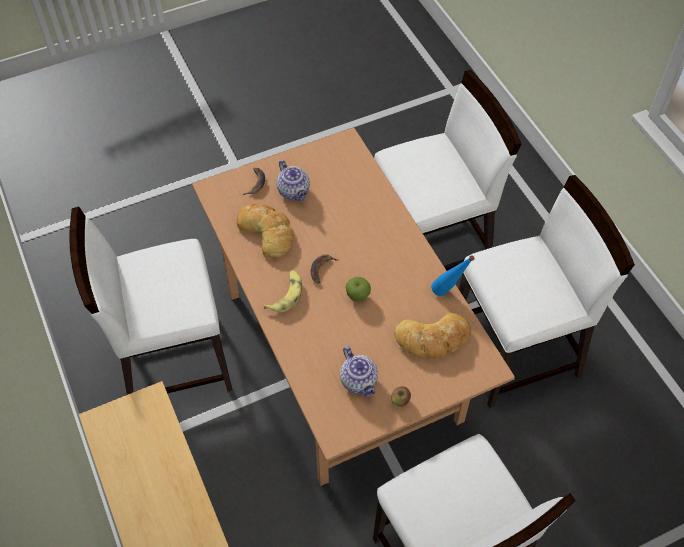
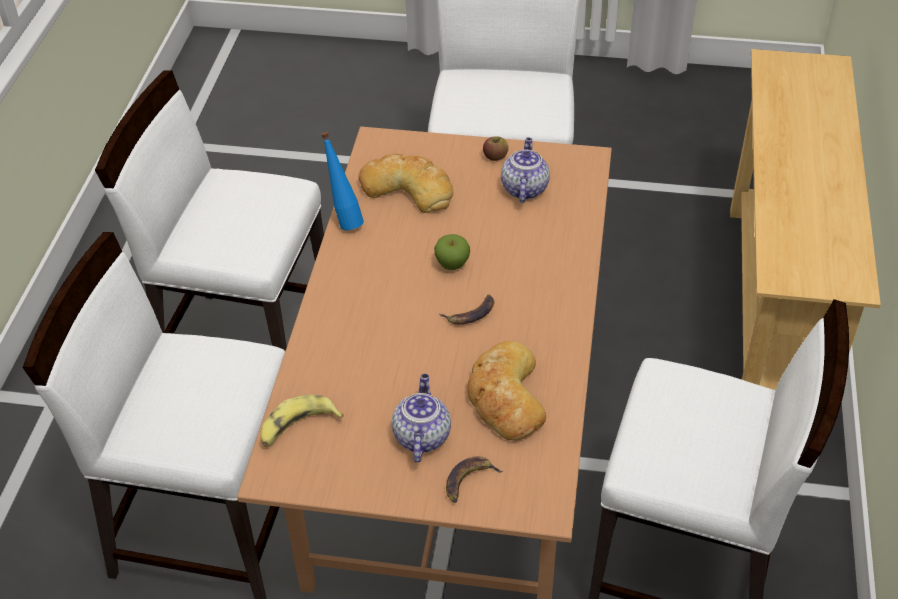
camera: 145 degrees left, 10 degrees down
banana [263,270,302,312] -> banana moved to [260,395,344,448]

